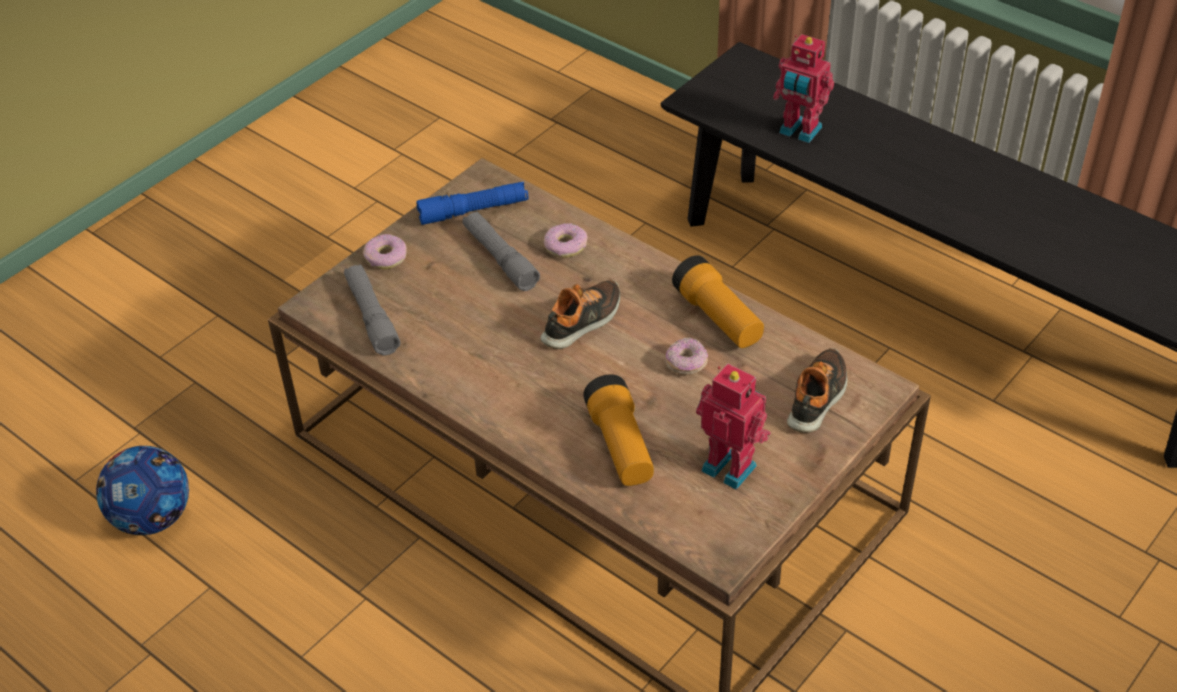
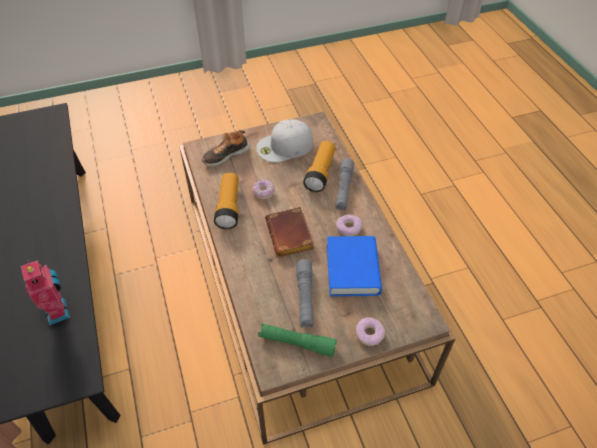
camera: 150 degrees left, 5 degrees up
football [96,446,189,535] -> none
grey flashlight [344,264,400,355] -> grey flashlight moved to [335,158,354,210]
blue flashlight [416,182,529,225] -> green flashlight [258,324,337,357]
shoe [540,280,620,349] -> brown book [265,207,314,257]
donut [544,223,588,258] -> donut moved to [336,214,363,236]
toy robot [696,364,771,490] -> white cap [256,119,313,162]
none -> blue book [327,236,382,296]

